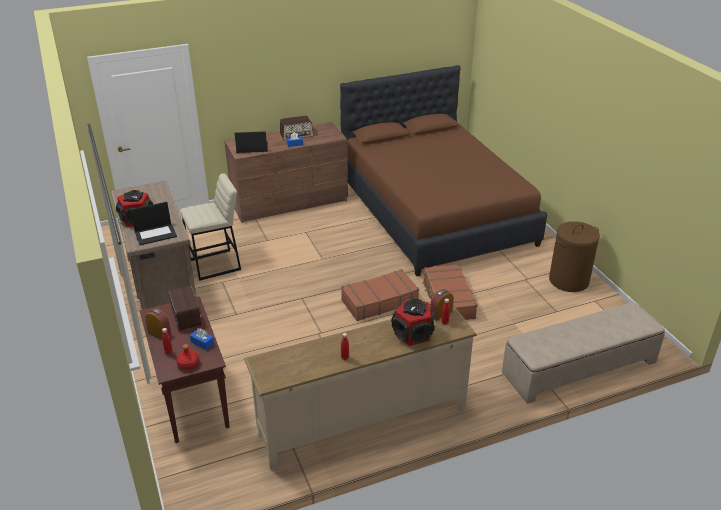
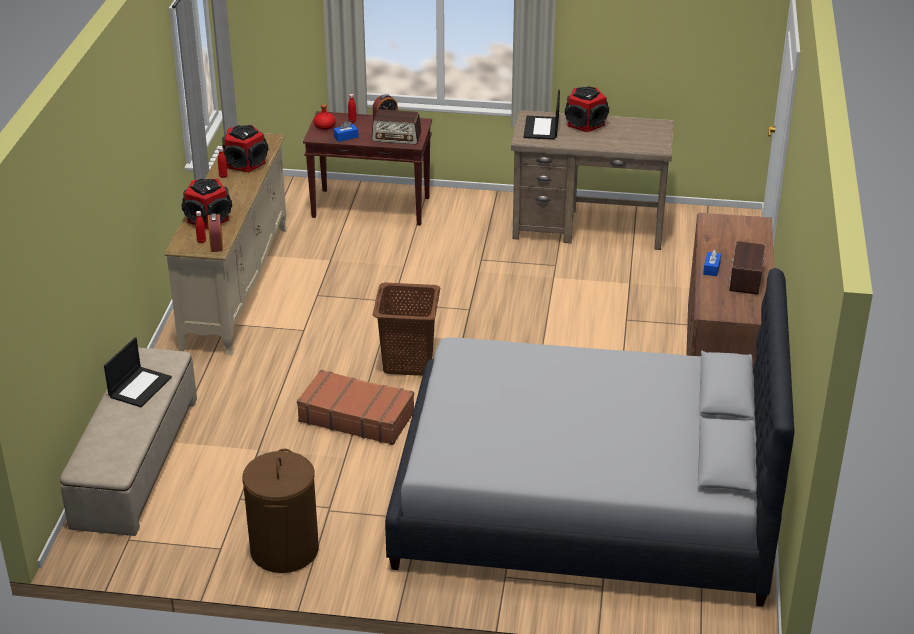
camera: 120 degrees right, 0 degrees up
beige stool [180,173,241,281] -> none
laptop [235,131,268,153] -> laptop moved to [104,337,172,407]
brown bed [340,65,547,276] -> grey bed [385,268,794,607]
brown suitcase [341,269,419,321] -> brown laundry basket [373,282,440,376]
none -> speaker [222,125,268,172]

